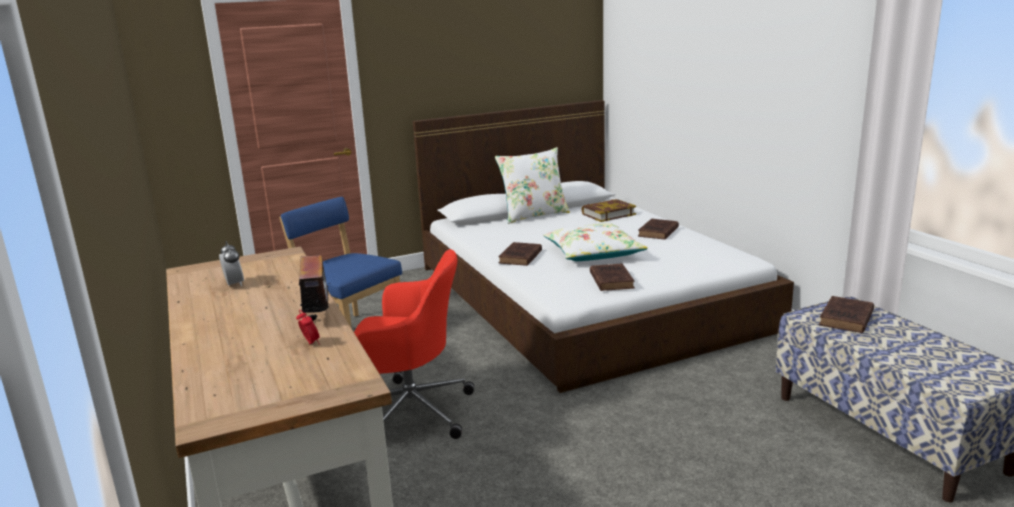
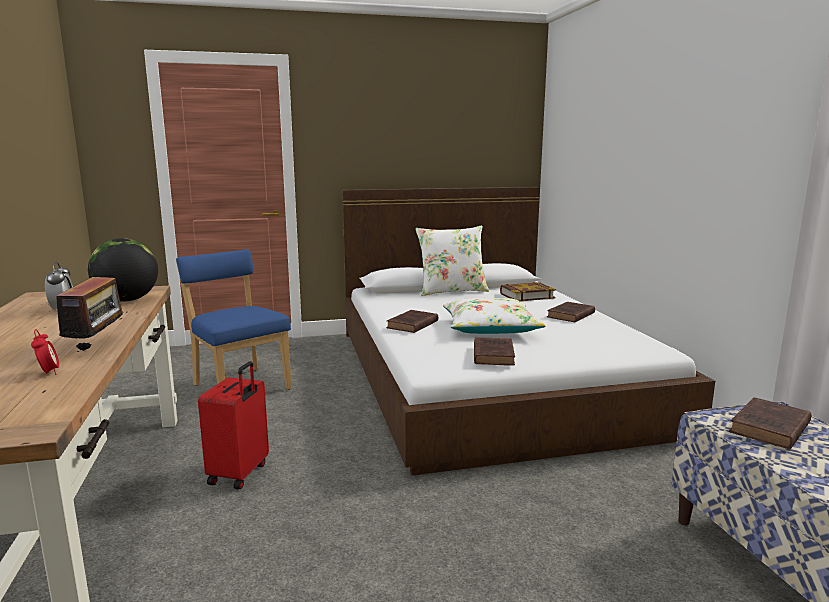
camera: 10 degrees right, 5 degrees down
red office chair [354,249,474,439] -> red suitcase [198,361,269,490]
none -> globe [88,238,158,301]

